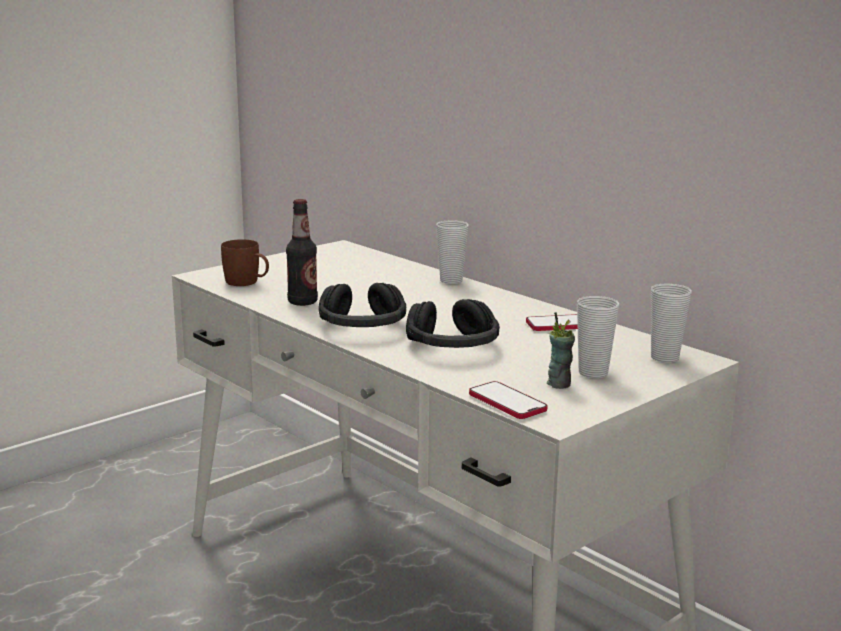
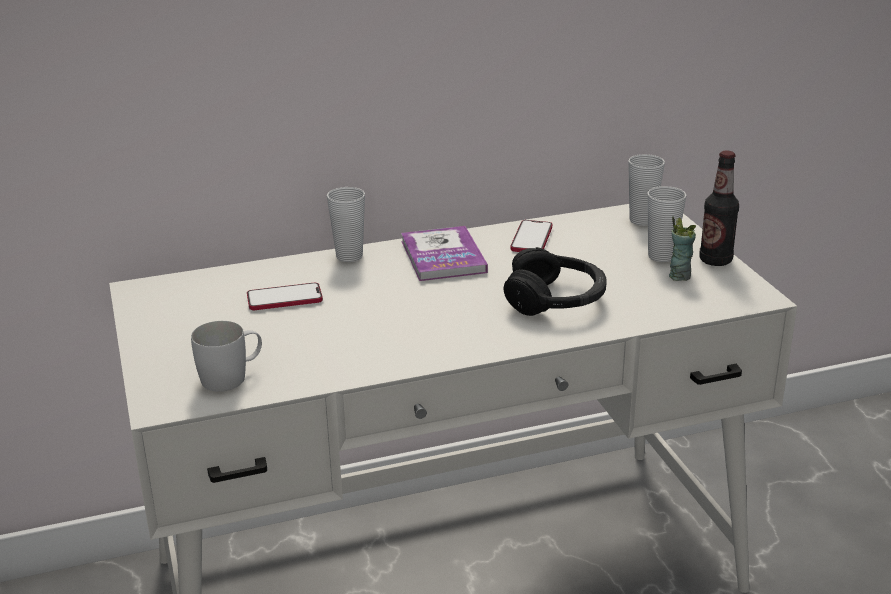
camera: 65 degrees left, 10 degrees up
brown mug [221,239,269,286] -> white mug [191,321,262,392]
bottle [286,199,318,306] -> bottle moved to [699,150,739,266]
black headphones [319,283,407,327] -> none
phone [469,381,548,419] -> phone moved to [247,283,323,310]
none -> book [401,226,488,281]

